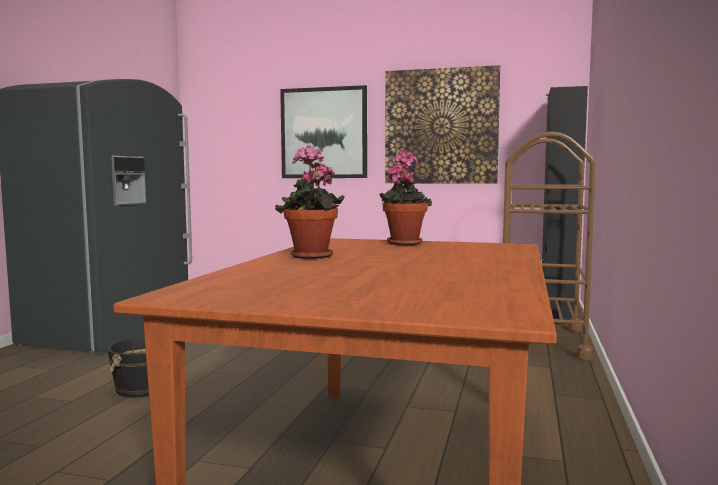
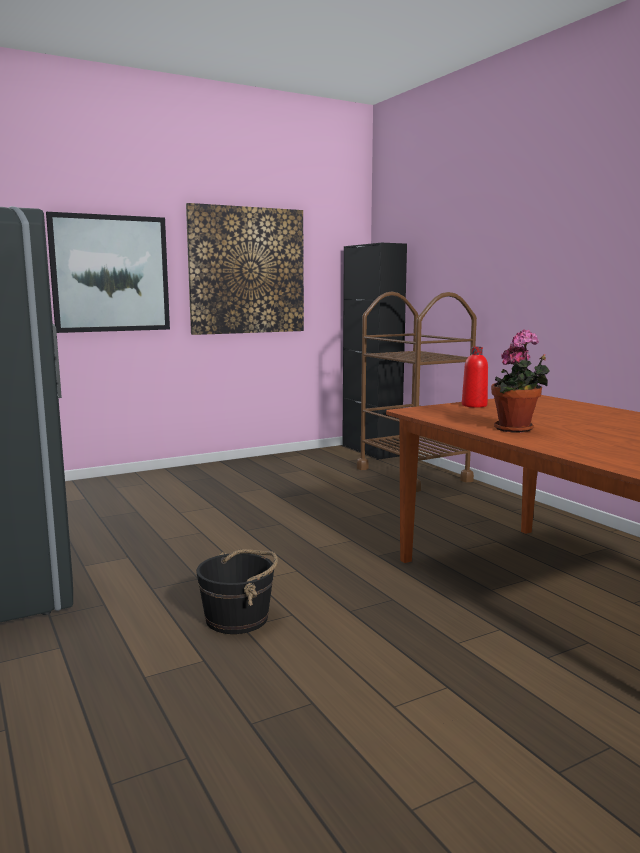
camera: 45 degrees left, 5 degrees up
potted plant [379,150,432,245] -> red bottle [462,347,488,408]

